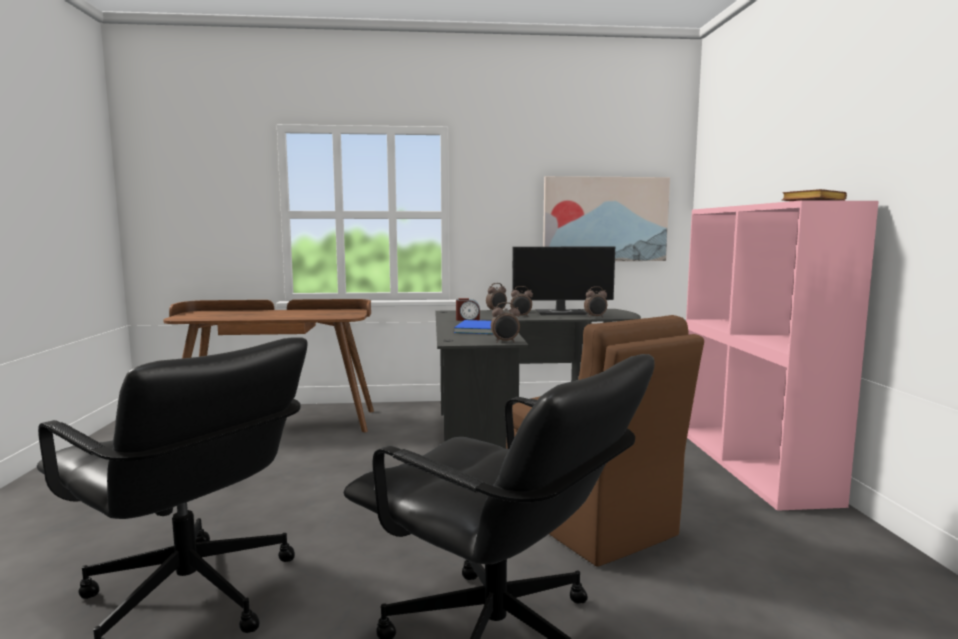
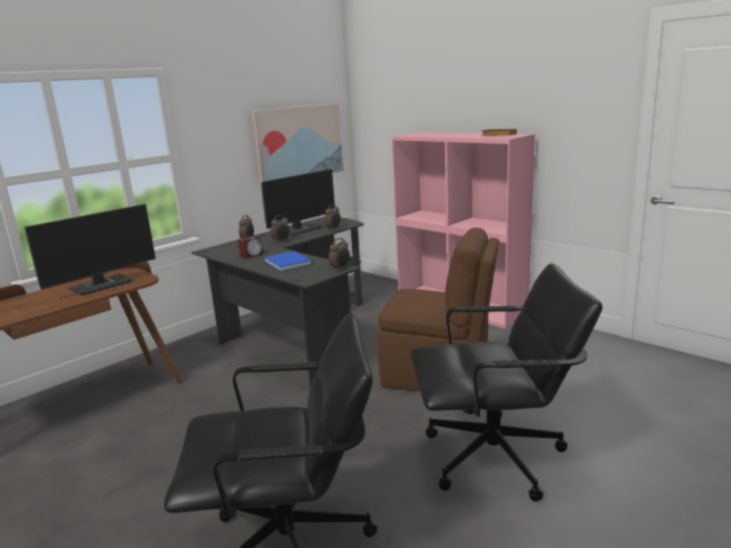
camera: 40 degrees left, 10 degrees up
none -> monitor [25,204,156,296]

